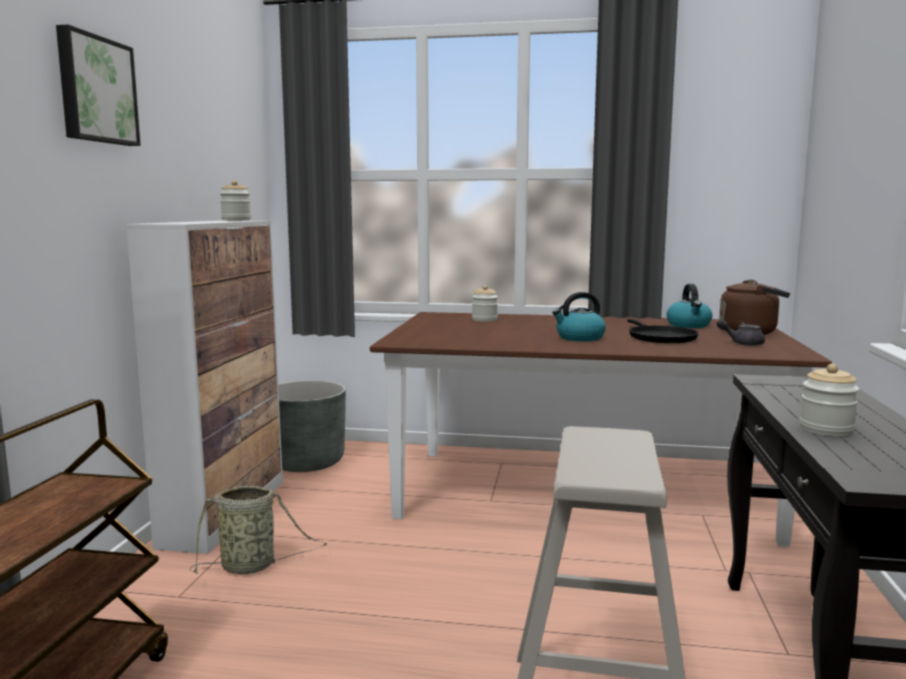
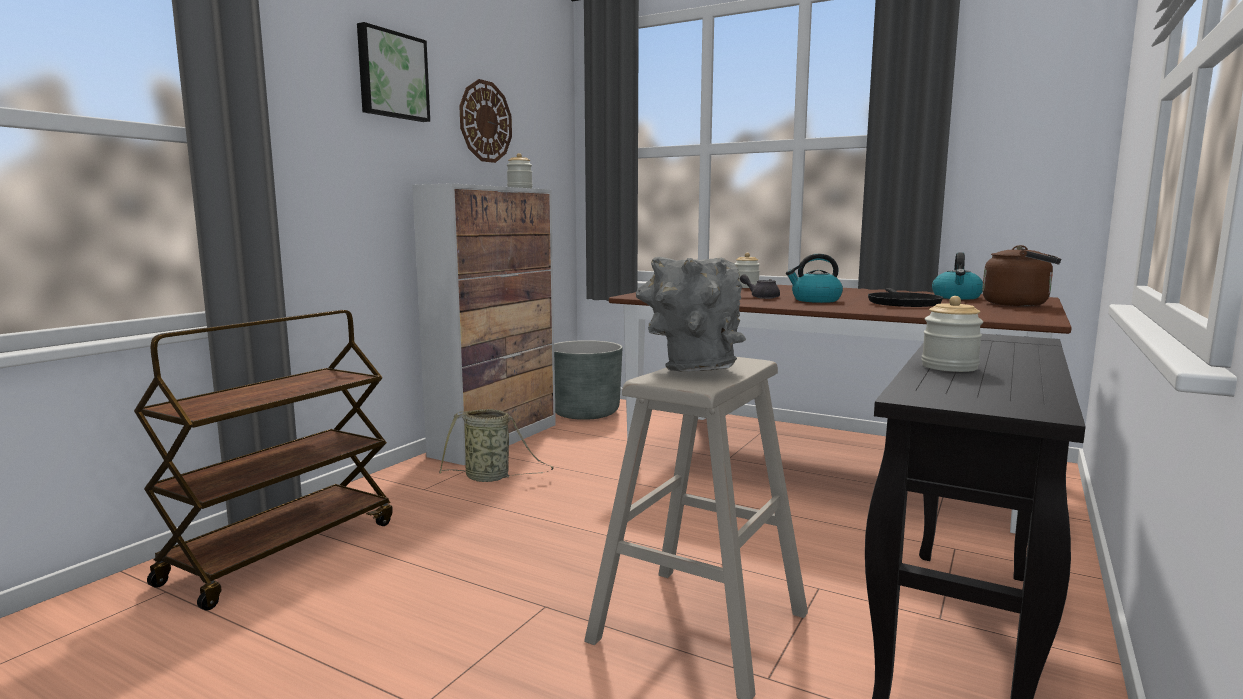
camera: 20 degrees right, 0 degrees up
grey teapot [717,319,765,346] -> grey teapot moved to [740,274,780,299]
none -> wall clock [459,79,512,163]
none -> grey vase [636,257,746,371]

